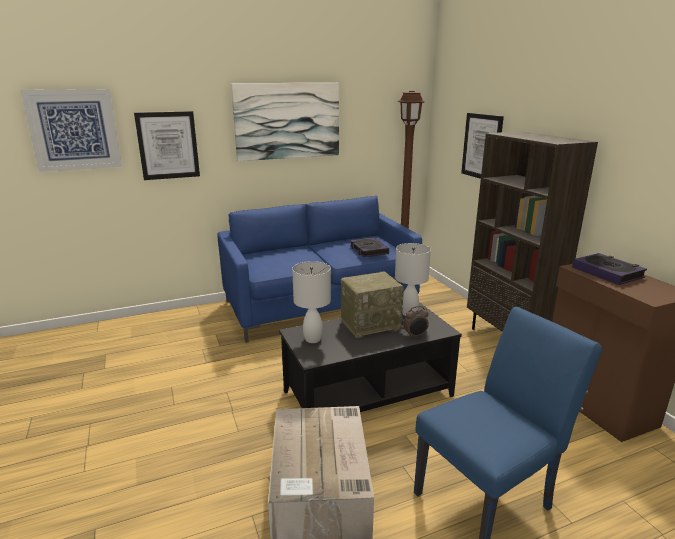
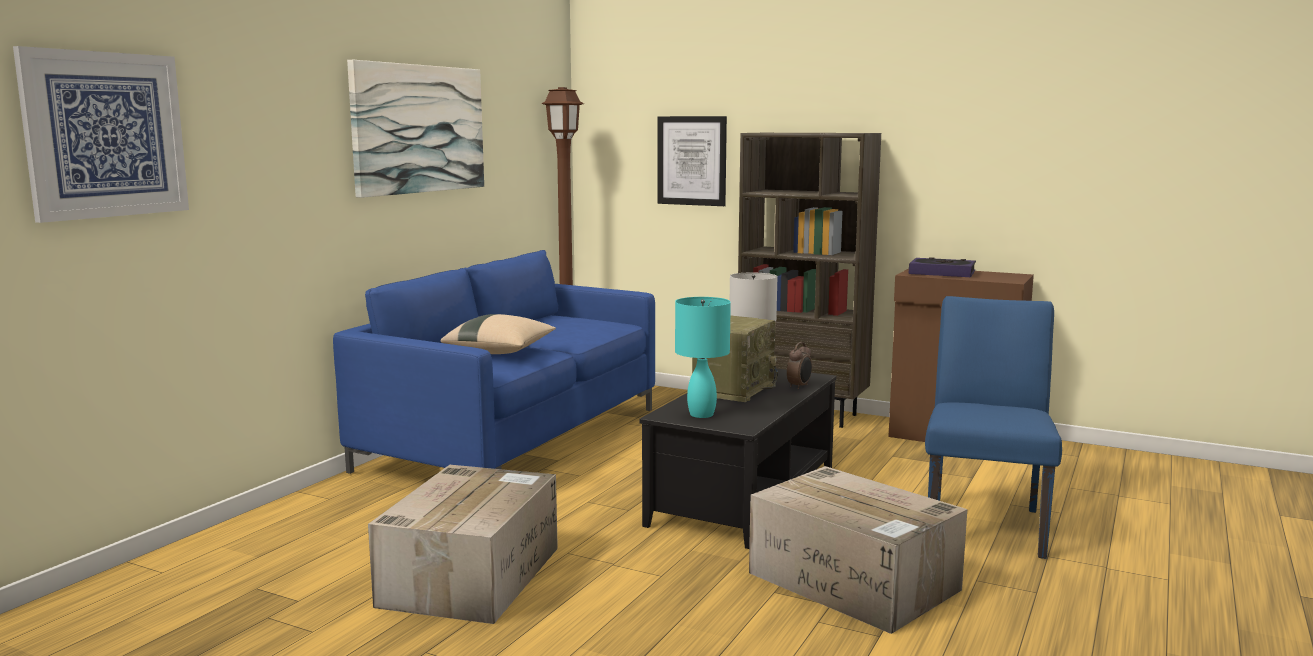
camera: 40 degrees left, 10 degrees down
picture [134,111,200,180] -> none
white table lamp [292,261,331,343] -> turquoise table lamp [675,297,731,418]
book [350,237,389,257] -> none
none -> cardboard box [368,465,558,624]
none -> beige pillow [440,314,556,354]

